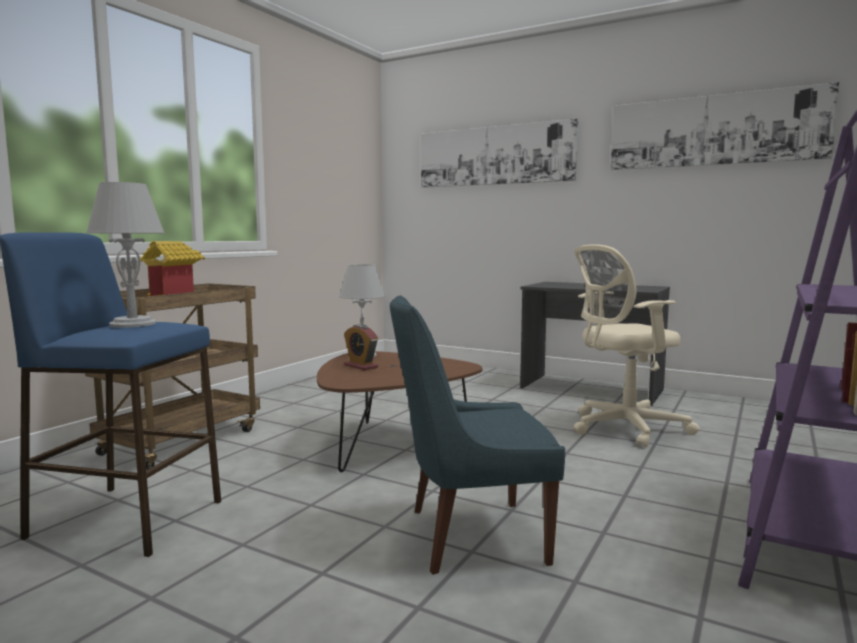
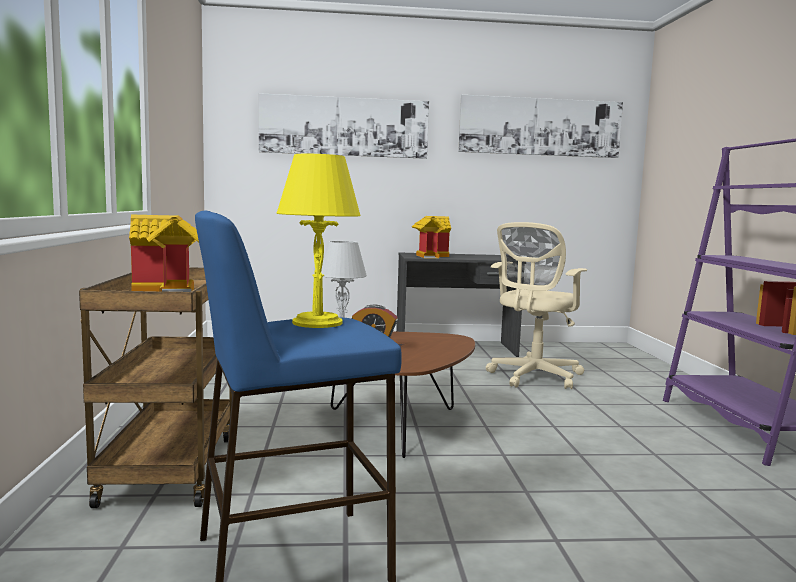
camera: 35 degrees left, 0 degrees up
grey table lamp [86,182,164,327] -> yellow table lamp [277,154,361,328]
blue chair [390,295,565,575] -> none
none -> toy house [412,216,451,258]

